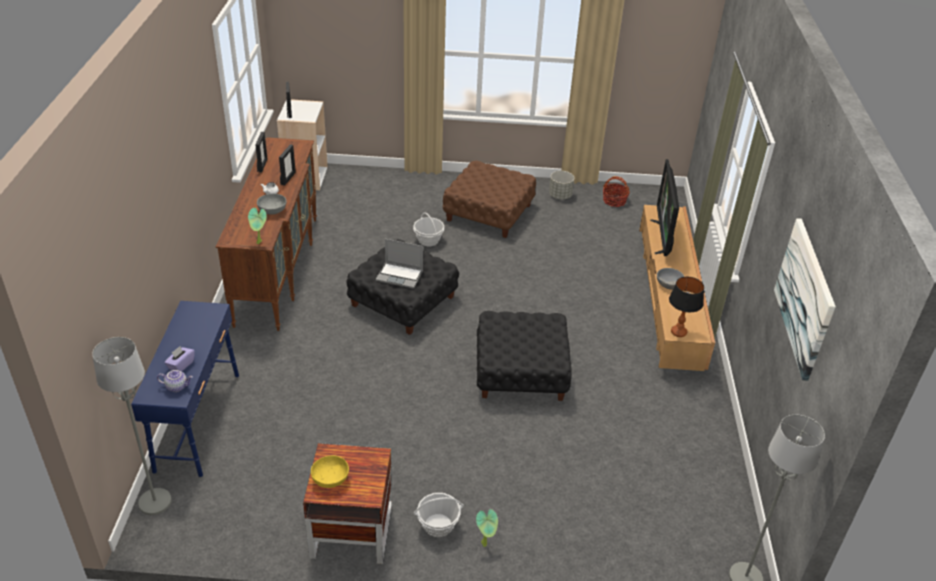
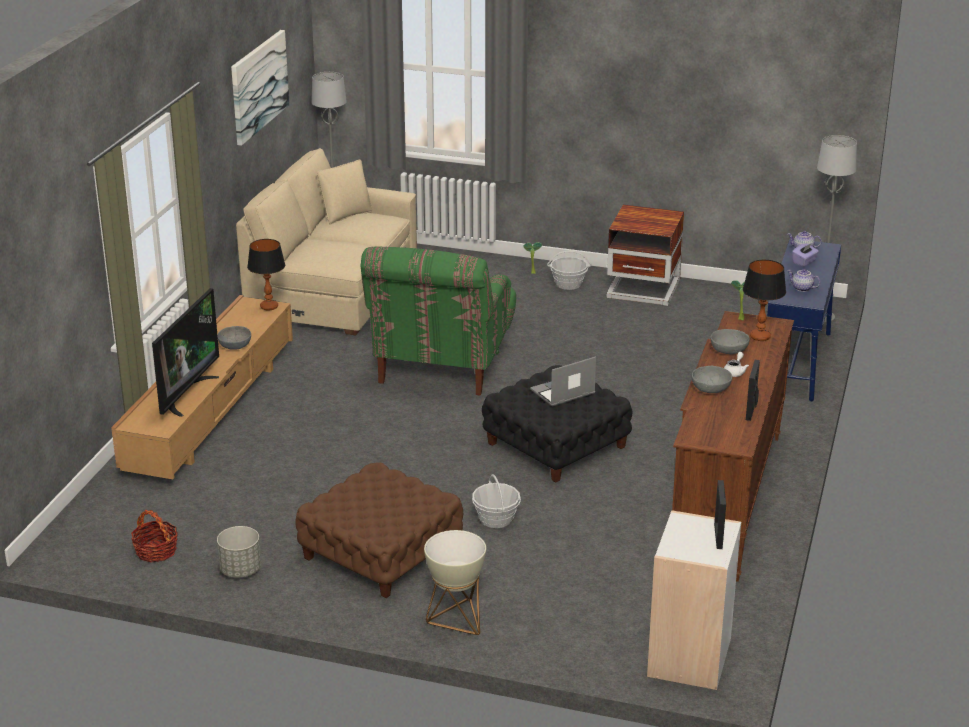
camera: 165 degrees left, 10 degrees down
picture frame [279,144,296,186] -> grey bowl [692,366,732,393]
yellow bowl [311,455,349,488] -> none
laptop [376,239,423,288] -> laptop turned 60 degrees counterclockwise [530,356,596,407]
black ottoman [477,311,572,401] -> green armchair [360,247,516,396]
none -> beige sofa [236,148,417,335]
none -> planter [424,530,486,635]
none -> table lamp [743,260,786,341]
none -> teapot [787,269,821,292]

